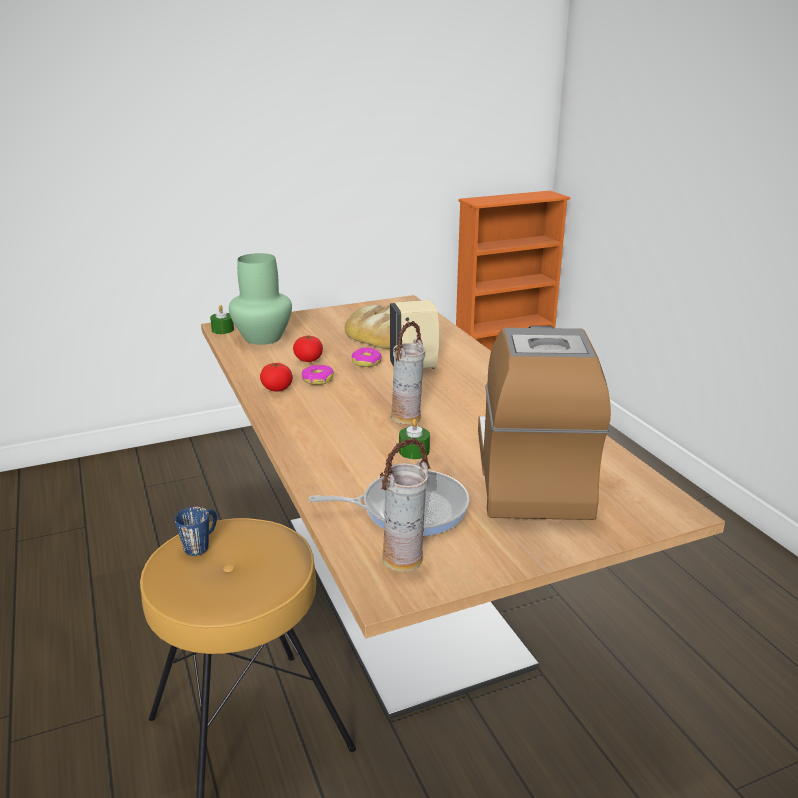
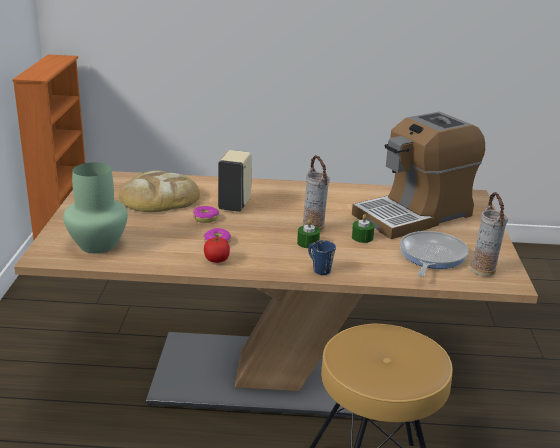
camera: 65 degrees left, 0 degrees up
blue mug [175,507,217,556] -> blue mug moved to [308,240,336,275]
green candle [210,305,234,334] -> green candle moved to [297,219,320,248]
tomato [293,336,323,362] -> none
coffee machine [478,326,611,520] -> coffee machine turned 60 degrees counterclockwise [352,111,485,239]

